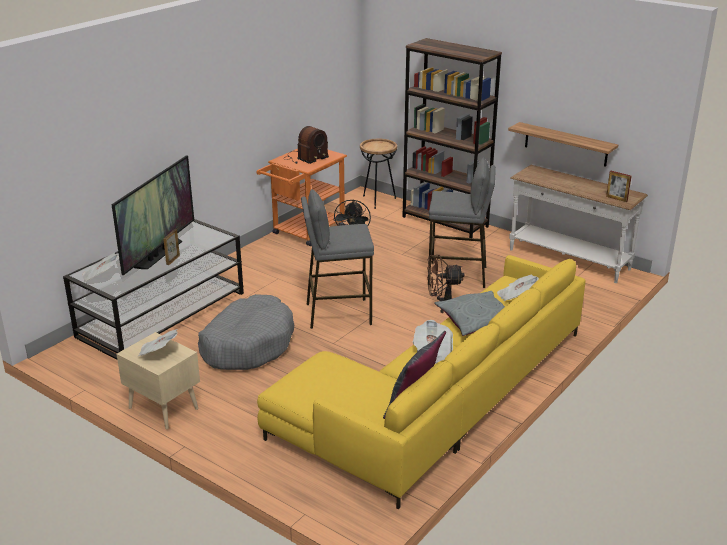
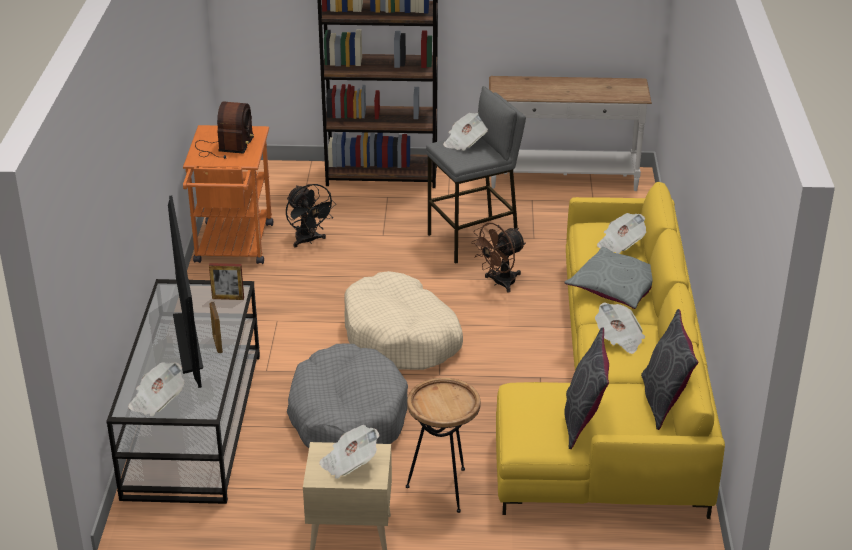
camera: 35 degrees left, 5 degrees up
grey stool [301,189,374,329] -> beige dog bed [344,271,463,370]
brown side table [360,139,397,209] -> brown side table moved to [406,378,481,513]
shelf [508,122,618,167] -> none
picture frame [606,171,631,202] -> picture frame moved to [209,263,244,300]
none -> newspaper [443,113,488,151]
none -> grey pillow [564,327,609,449]

